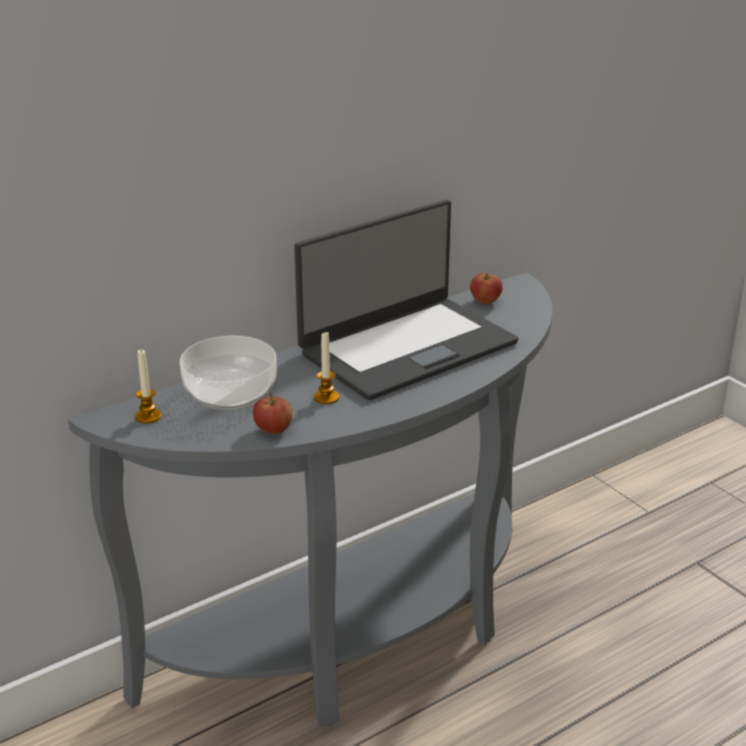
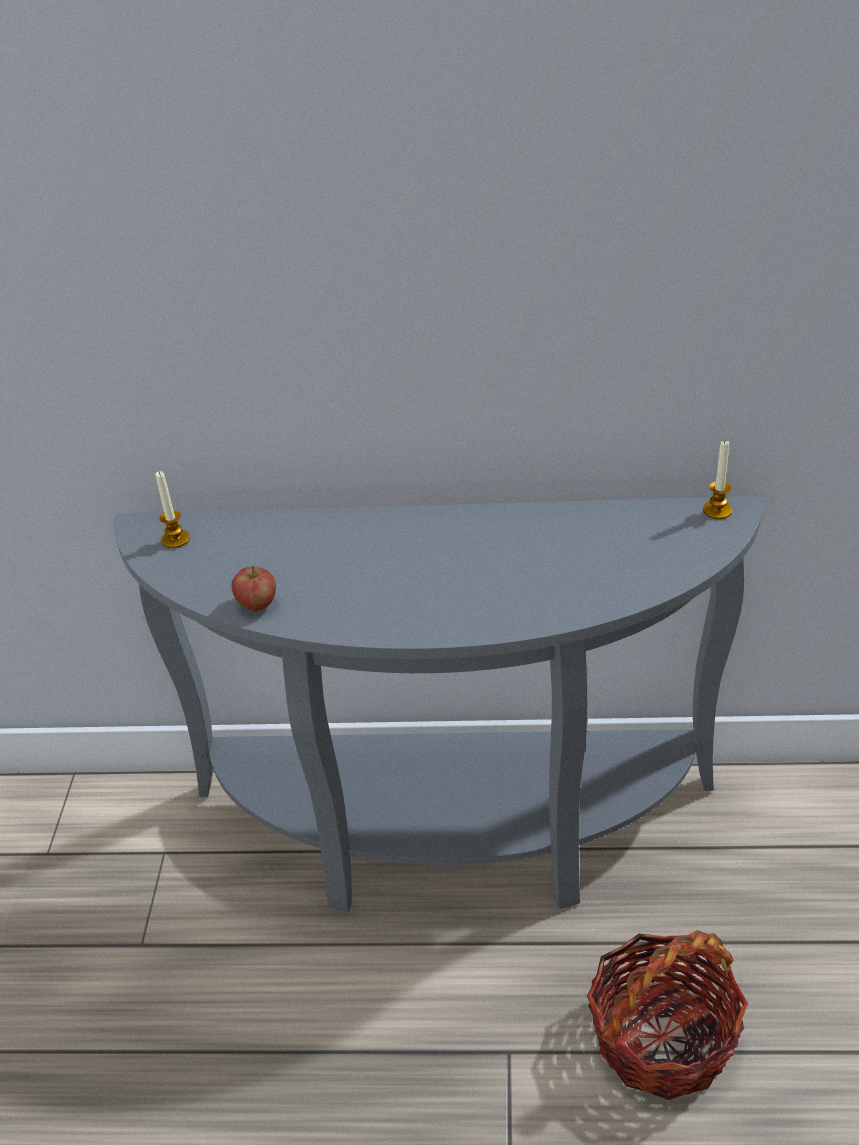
camera: 40 degrees right, 10 degrees up
bowl [180,336,277,410] -> none
laptop [294,200,518,400] -> none
candle [314,332,339,404] -> candle moved to [703,441,732,519]
apple [470,273,503,304] -> none
none -> basket [587,930,748,1100]

